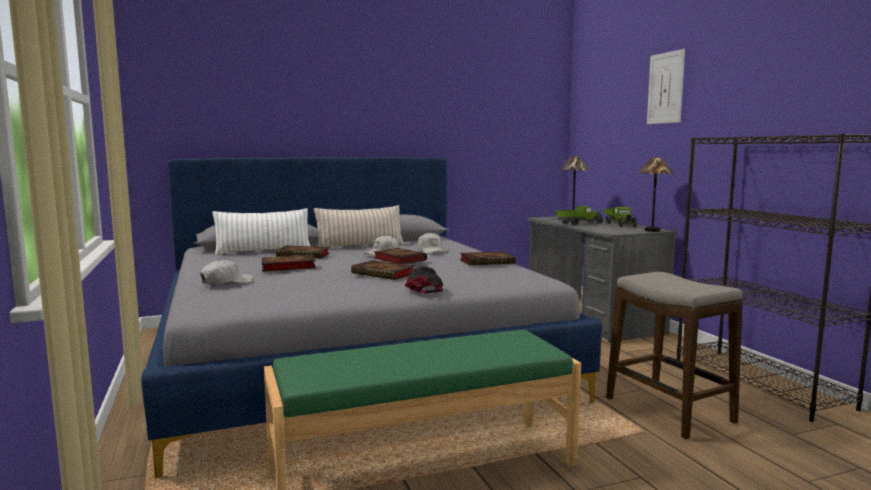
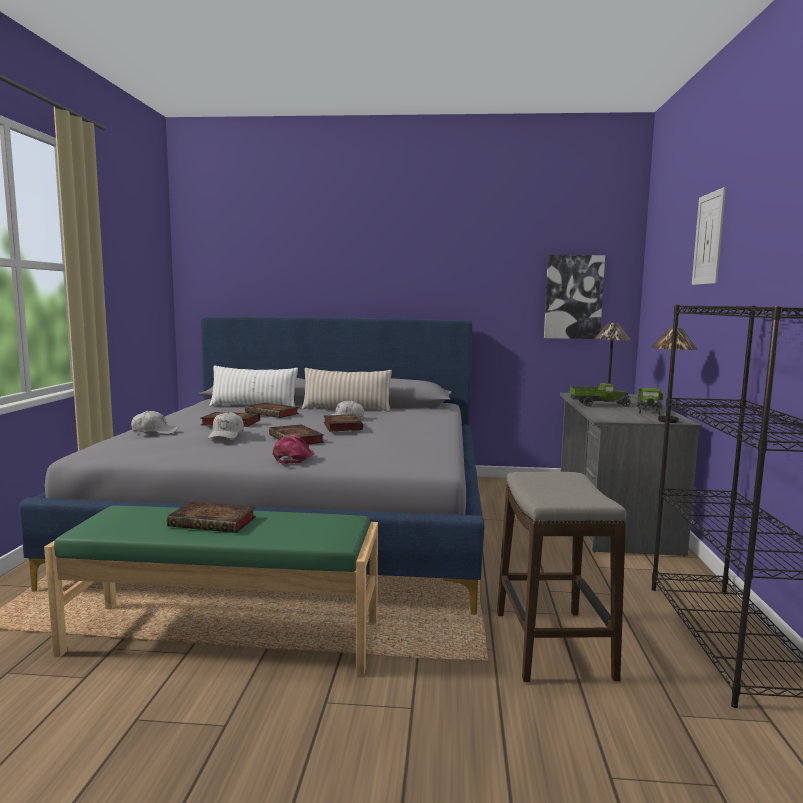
camera: 25 degrees right, 0 degrees up
black cap [405,266,443,294] -> pink cap [273,435,315,464]
white cap [418,232,445,254] -> white cap moved to [208,412,244,439]
book [460,252,516,265] -> book moved to [167,501,256,533]
none -> picture [544,255,605,339]

